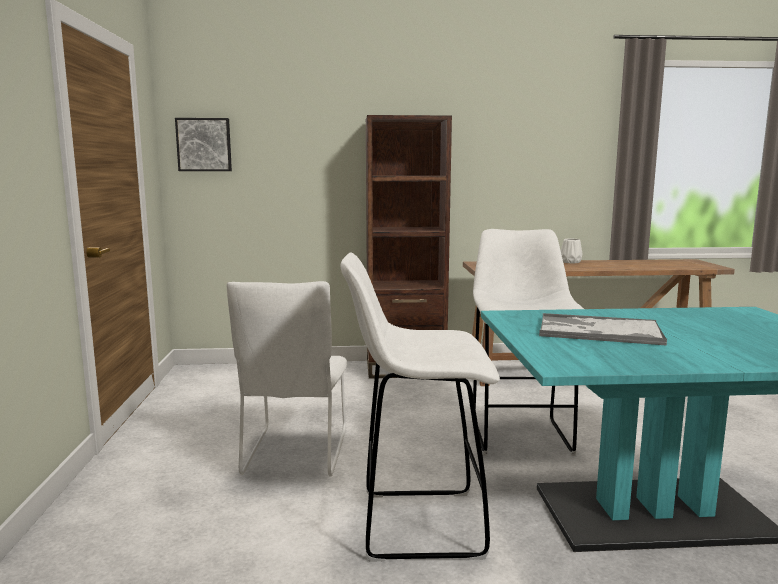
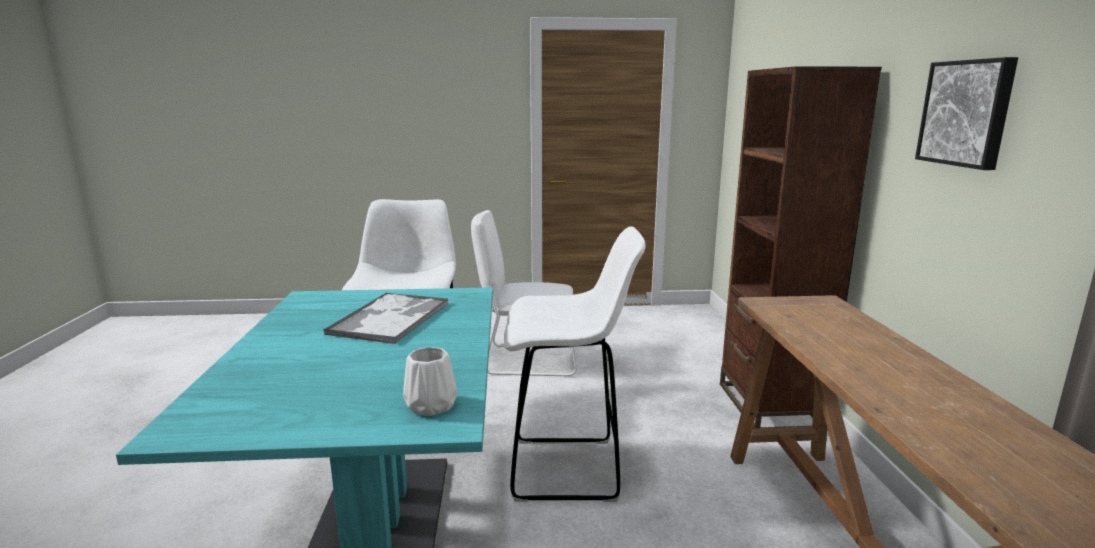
camera: 90 degrees right, 5 degrees up
picture [175,118,232,171] -> picture moved to [915,57,1018,170]
white vase [561,239,582,263] -> white vase moved to [403,347,457,416]

